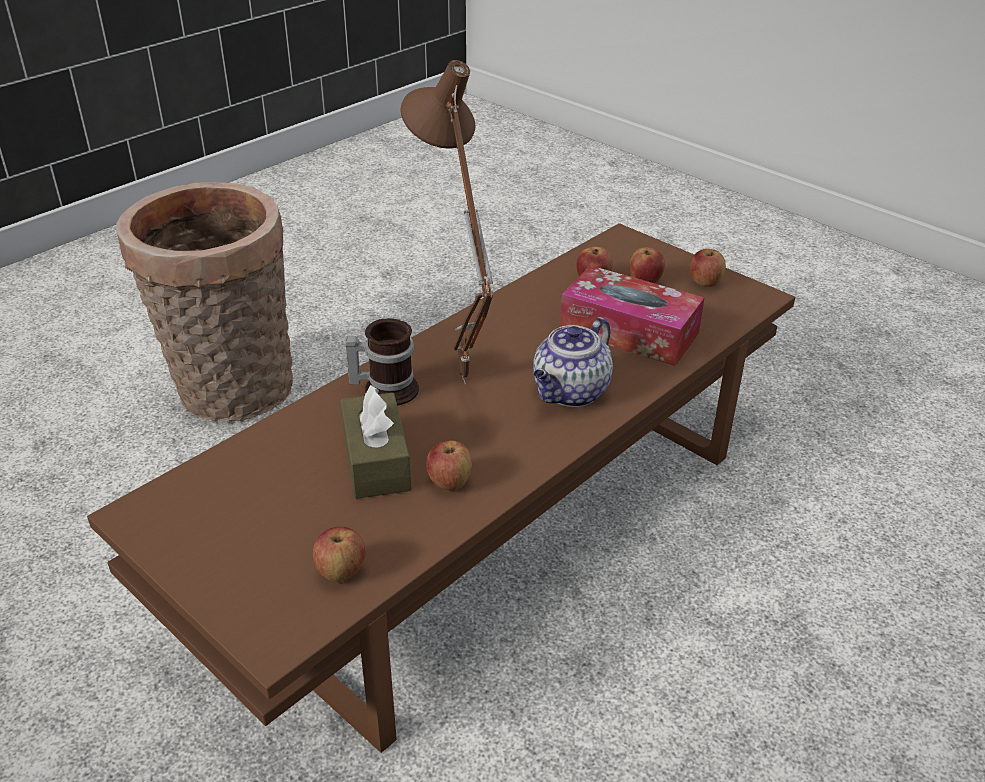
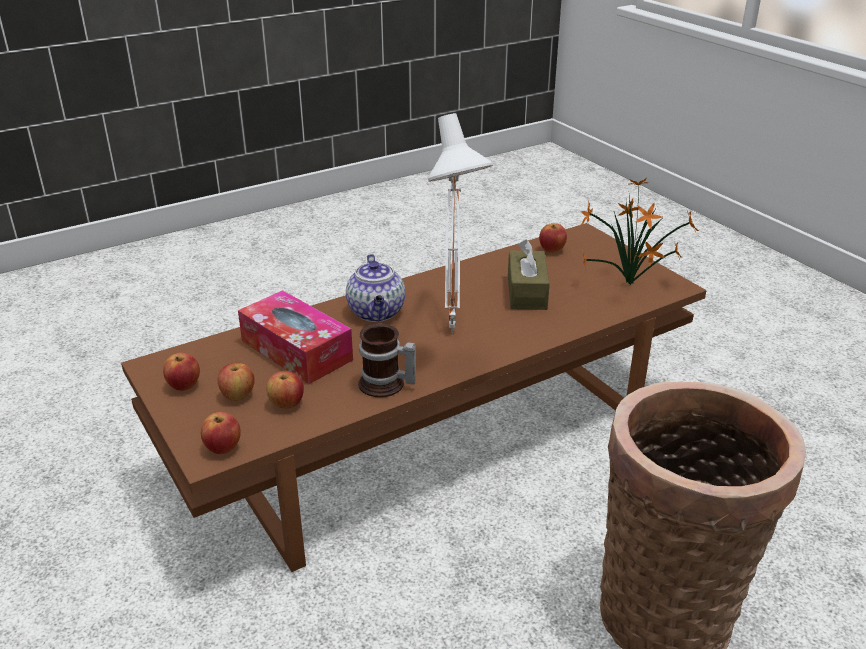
camera: 165 degrees left, 5 degrees down
mug [346,318,419,405] -> mug moved to [358,323,416,398]
brown table lamp [401,60,494,385] -> white table lamp [428,113,493,333]
apple [426,441,472,491] -> apple moved to [201,412,241,454]
teapot [533,317,613,407] -> teapot turned 120 degrees clockwise [346,254,405,322]
none -> potted plant [580,178,699,285]

